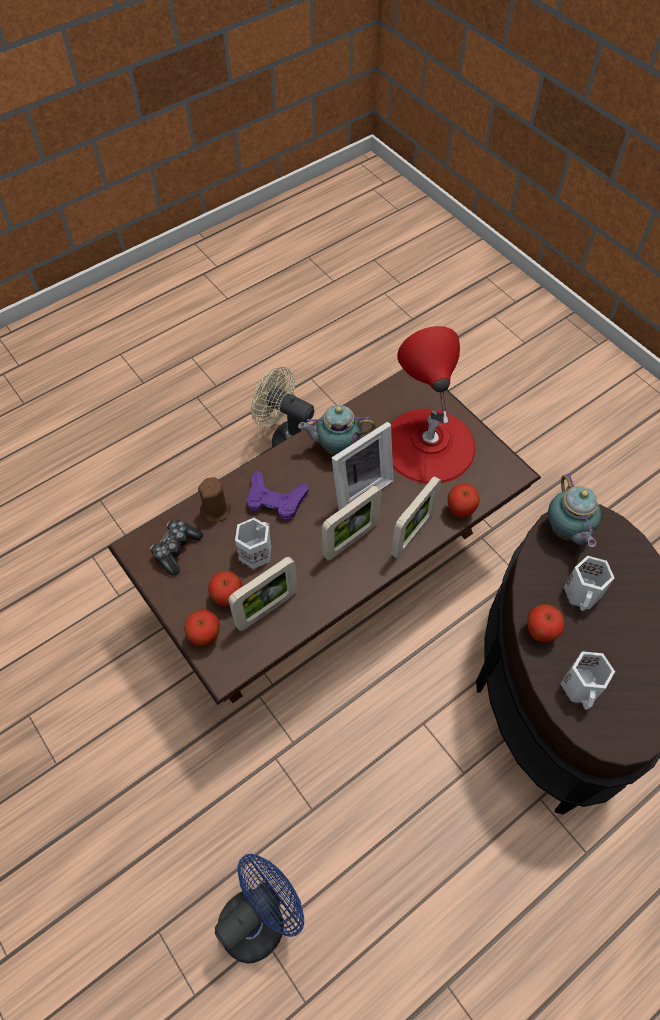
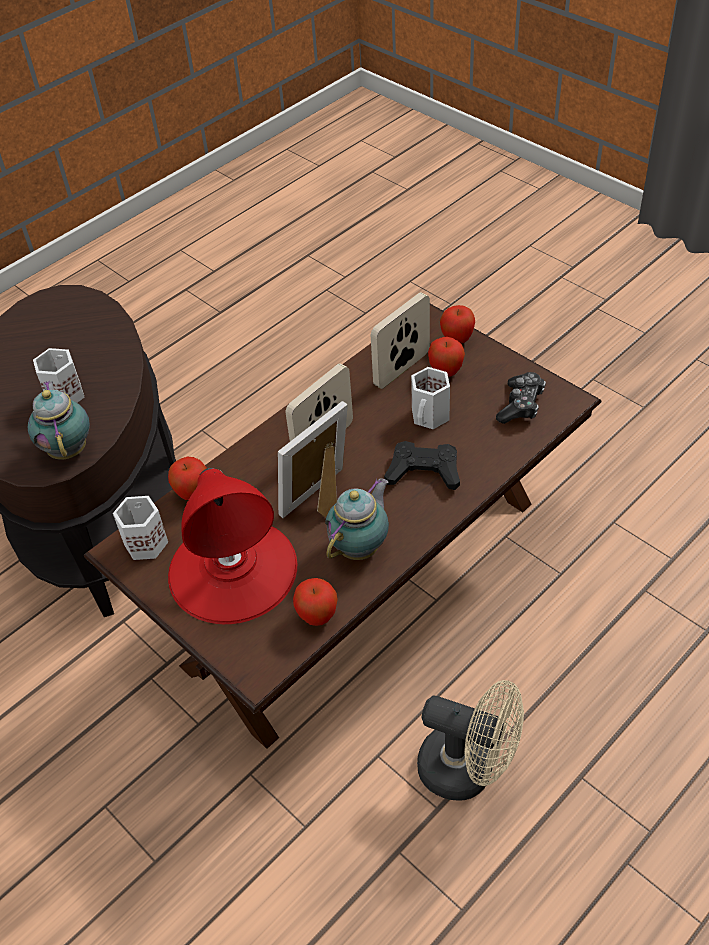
camera: 175 degrees right, 10 degrees down
brown candle [198,477,231,522] -> none
blue fan [215,854,304,964] -> none
purple game controller [247,471,308,520] -> black game controller [384,441,460,490]
teapot [298,405,376,455] -> teapot turned 45 degrees counterclockwise [325,479,389,560]
picture frame [391,476,441,559] -> none
apple [527,604,565,642] -> apple moved to [293,578,338,626]
white mug [561,651,615,710] -> white mug moved to [113,496,168,560]

